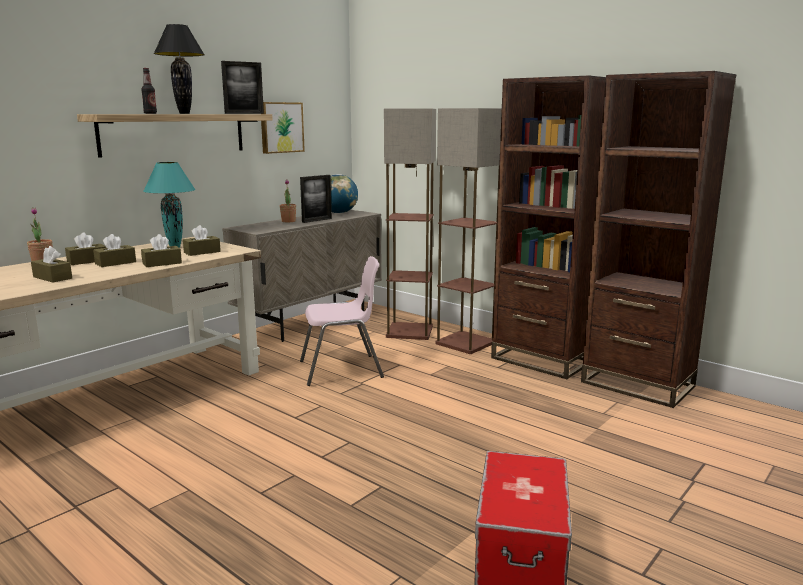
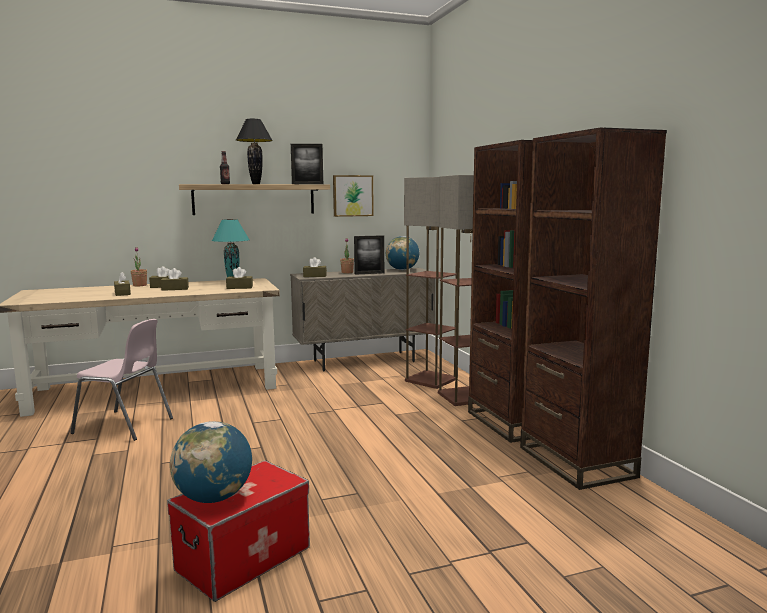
camera: 30 degrees right, 5 degrees down
brown tissue box [141,234,182,267] -> brown tissue box moved to [303,257,327,277]
pink chair [300,256,384,386] -> pink chair moved to [70,319,173,441]
none -> globe [170,421,252,503]

